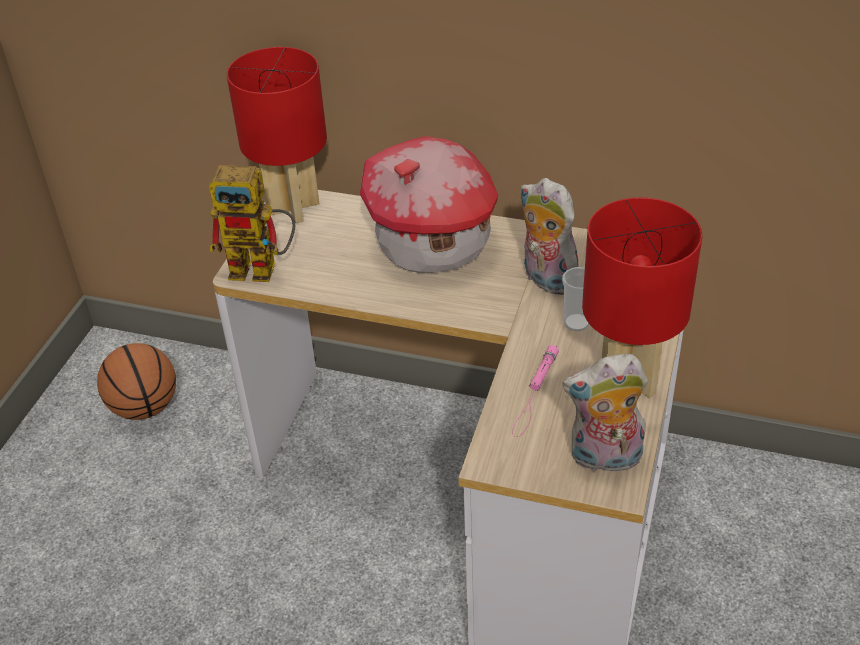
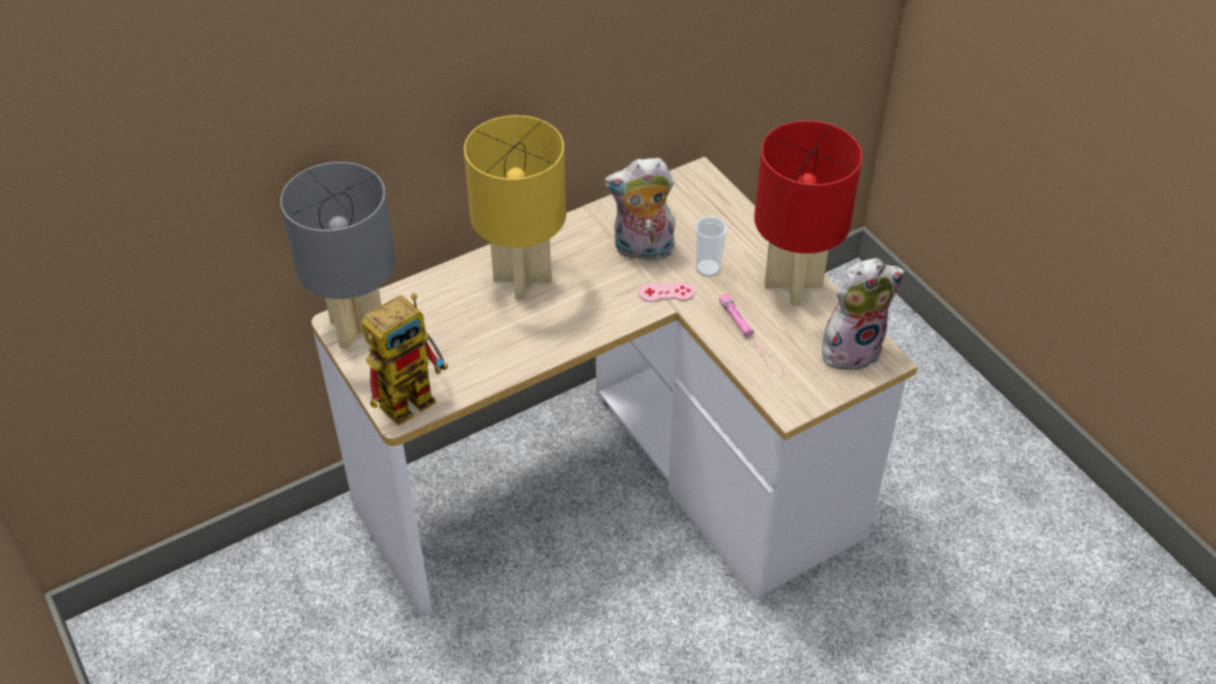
camera: 50 degrees left, 5 degrees up
basketball [97,343,176,420] -> none
red table lamp [227,47,327,223] -> grey table lamp [280,162,396,350]
toy house [360,136,498,273] -> yellow table lamp [464,115,566,300]
plush toy [562,354,648,477] -> plush toy turned 150 degrees counterclockwise [822,258,905,370]
none -> pink game controller [638,282,695,302]

